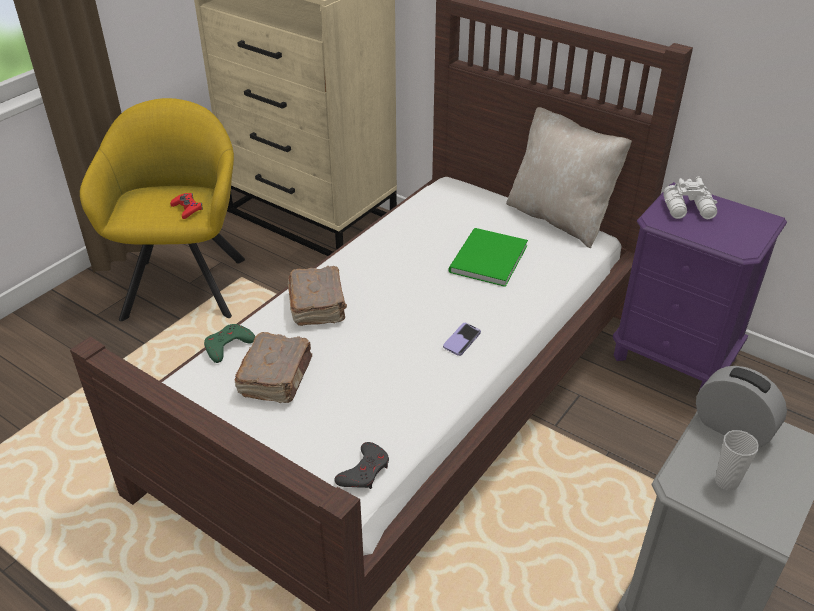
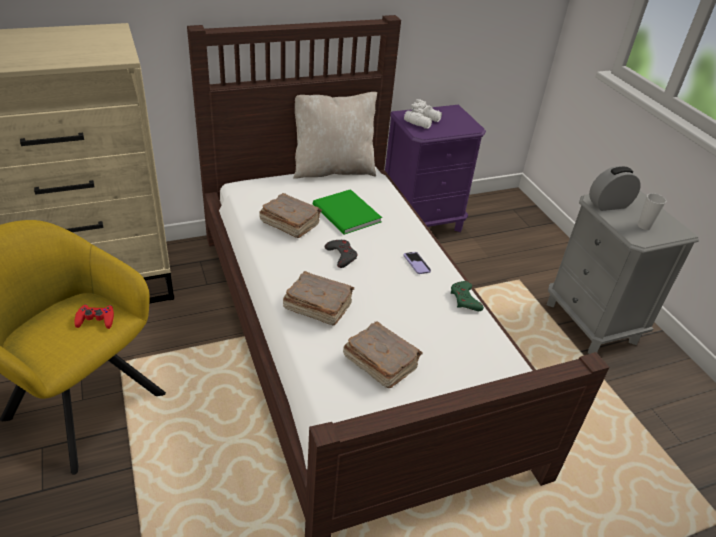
camera: 60 degrees left, 0 degrees up
green game controller [204,324,255,363] -> green game controller moved to [451,281,484,311]
grey game controller [334,442,389,489] -> grey game controller moved to [325,240,357,268]
none -> brown book [259,193,322,238]

